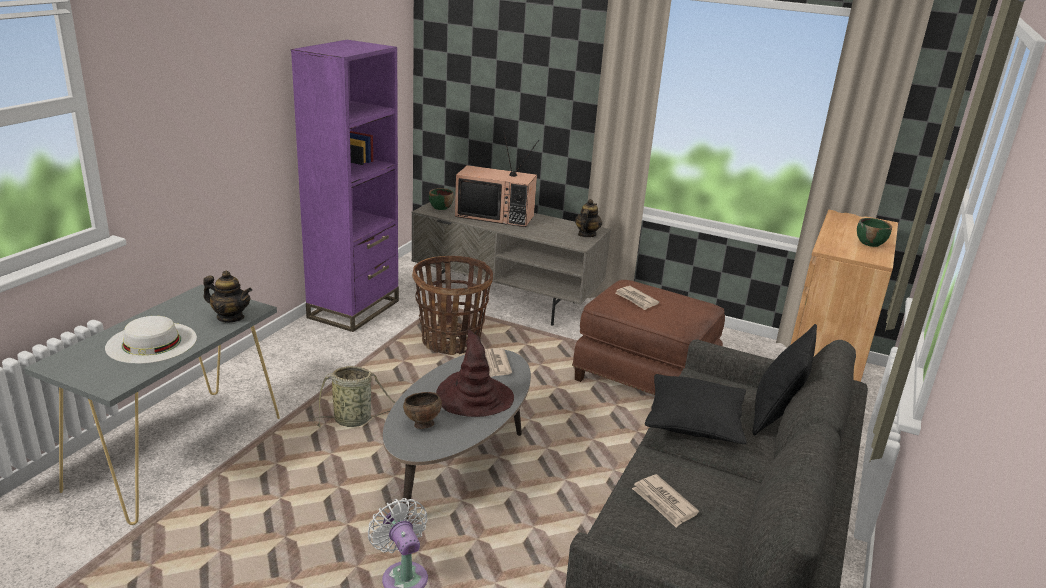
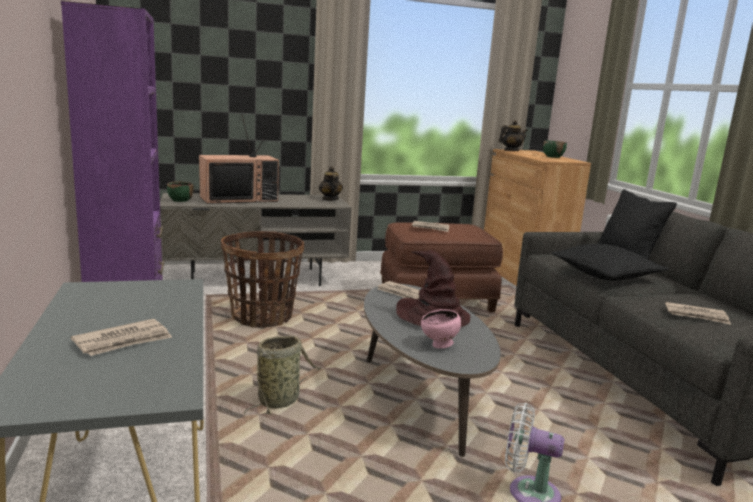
camera: 40 degrees left, 10 degrees down
white hat [105,316,197,364] -> newspaper [71,319,172,356]
teapot [203,271,252,322] -> teapot moved to [499,120,528,151]
brown bowl [403,392,442,429] -> pink bowl [421,309,461,349]

